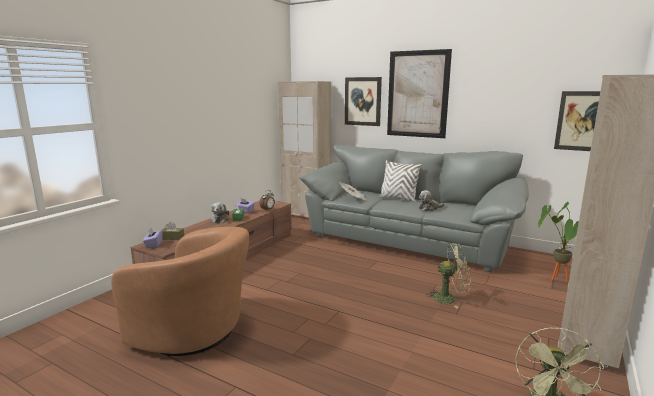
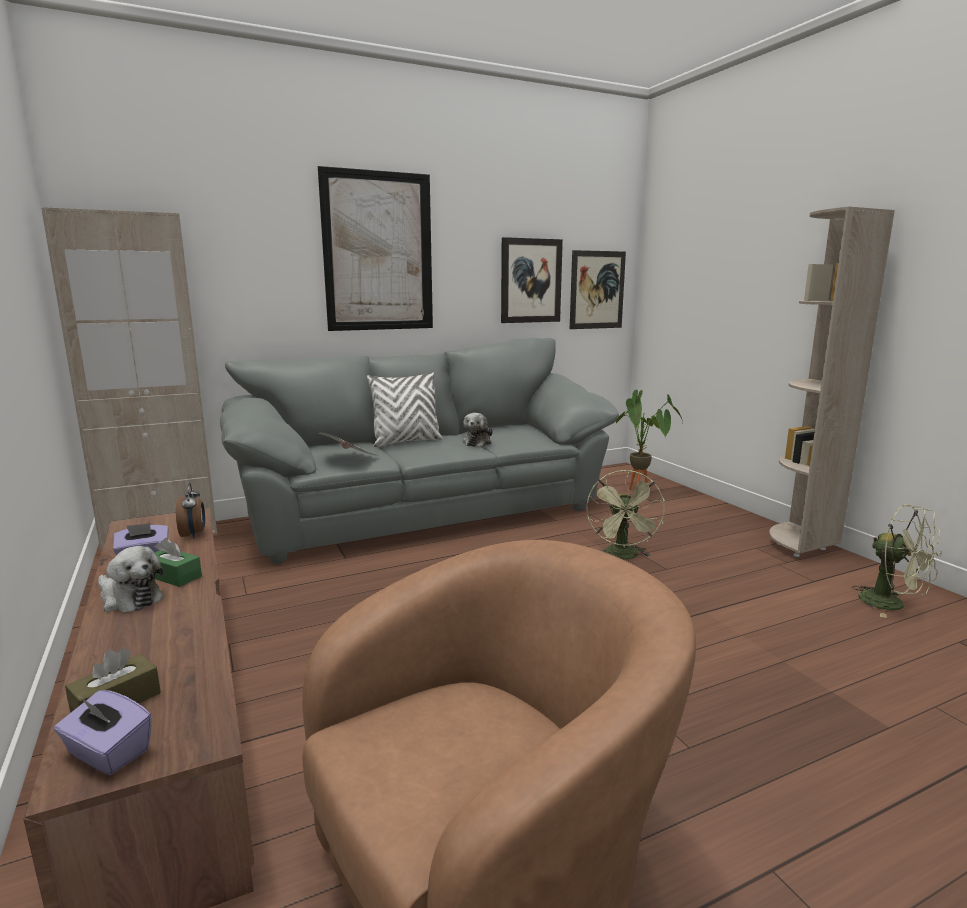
camera: 55 degrees left, 0 degrees up
picture [345,77,382,126] -> picture moved to [501,237,563,323]
green fan [426,243,471,308] -> green fan turned 150 degrees clockwise [586,470,665,559]

